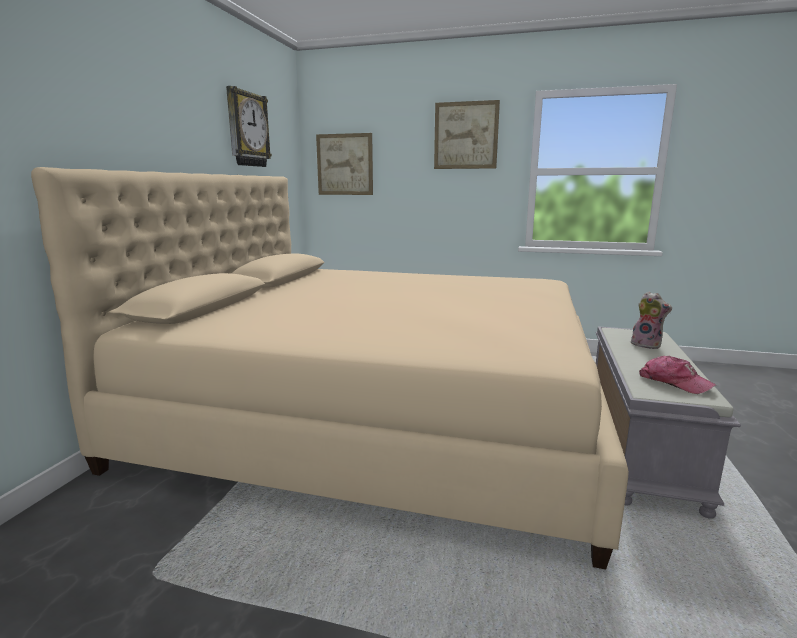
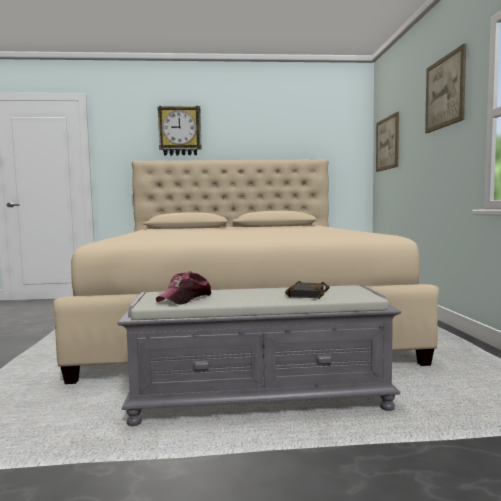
camera: 70 degrees right, 10 degrees down
wall clock [226,86,272,167] -> wall clock moved to [157,106,202,156]
plush toy [631,291,672,349] -> black book [285,281,330,299]

